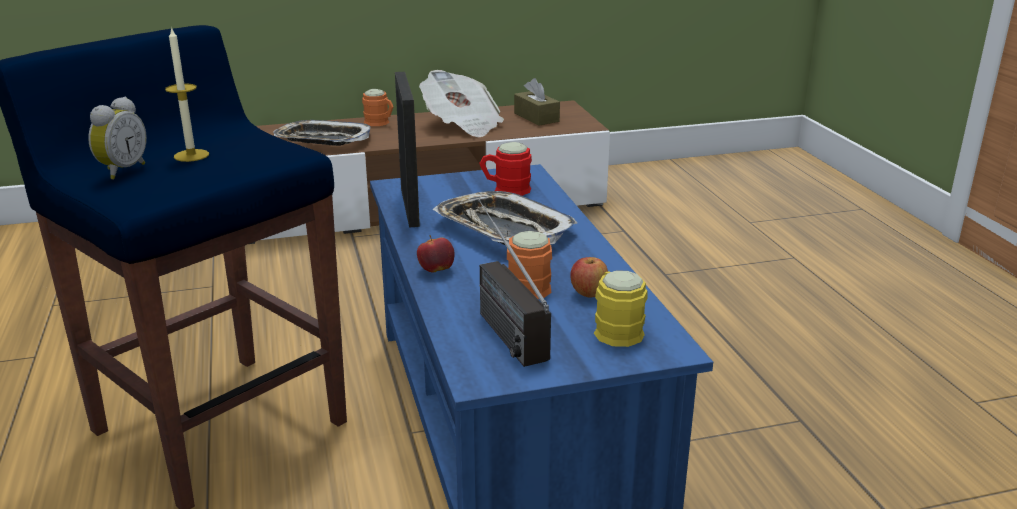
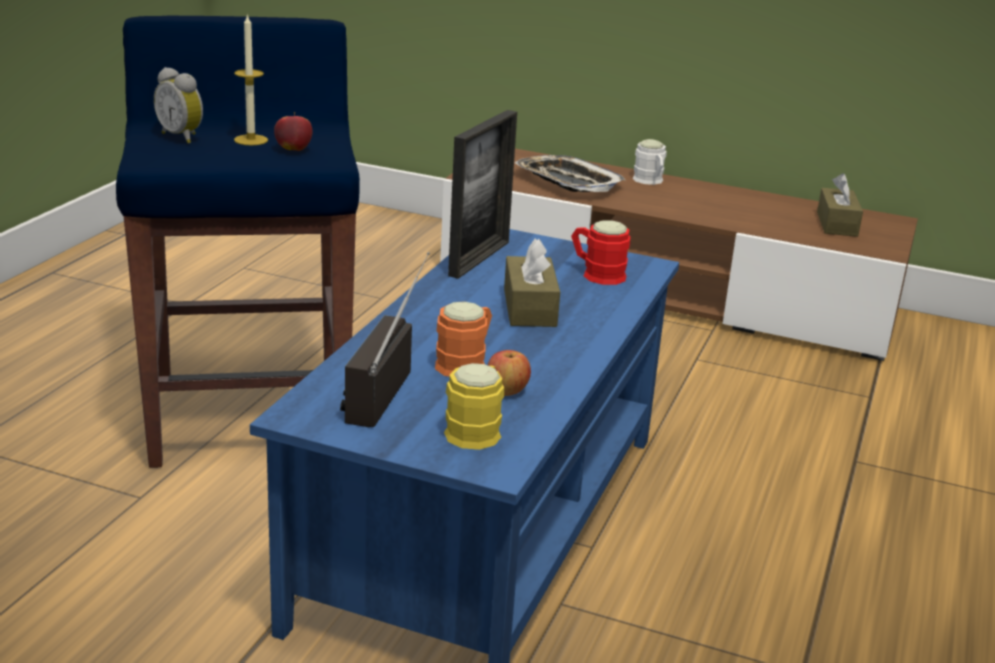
camera: 35 degrees right, 0 degrees up
alarm clock [88,97,147,179] -> alarm clock turned 75 degrees clockwise [154,67,203,144]
orange mug [362,89,393,126] -> white mug [632,139,667,185]
apple [417,235,455,272] -> apple moved to [274,112,312,151]
newspaper [419,70,504,137] -> none
tray [433,191,578,245] -> brown tissue box [504,239,560,327]

